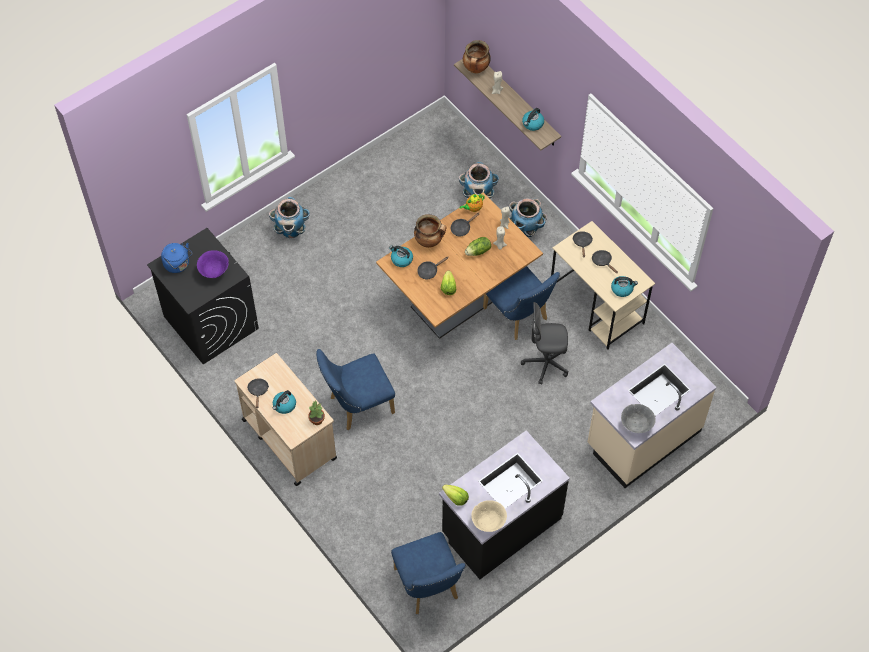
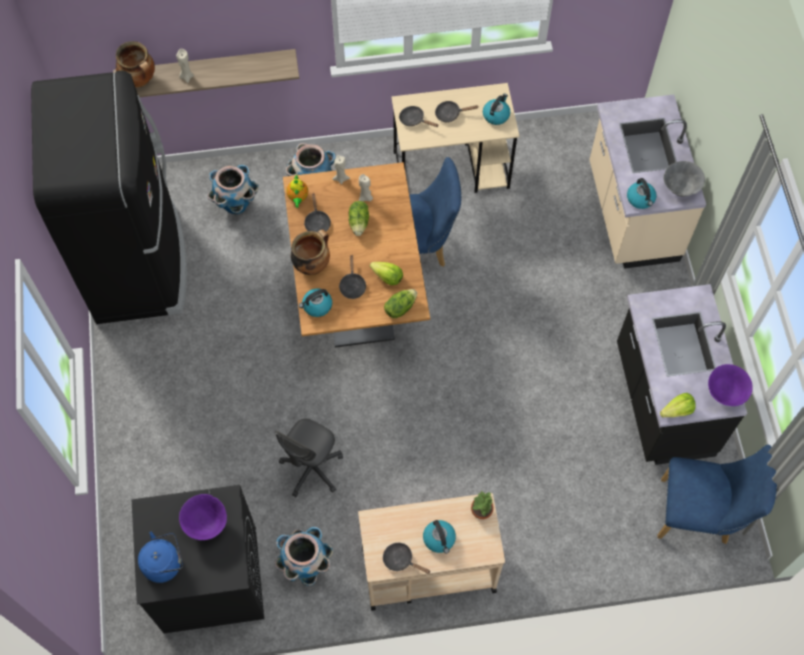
camera: 60 degrees left, 5 degrees up
planter [269,197,310,238] -> planter moved to [274,527,333,586]
blue chair [316,349,395,431] -> none
beige bowl [471,500,507,532] -> purple bowl [708,364,753,406]
grey office chair [521,302,568,385] -> grey office chair moved to [275,419,343,497]
kettle [522,108,544,131] -> kettle moved to [627,178,656,209]
none -> black fridge [31,71,187,324]
none -> lettuce [384,289,417,318]

